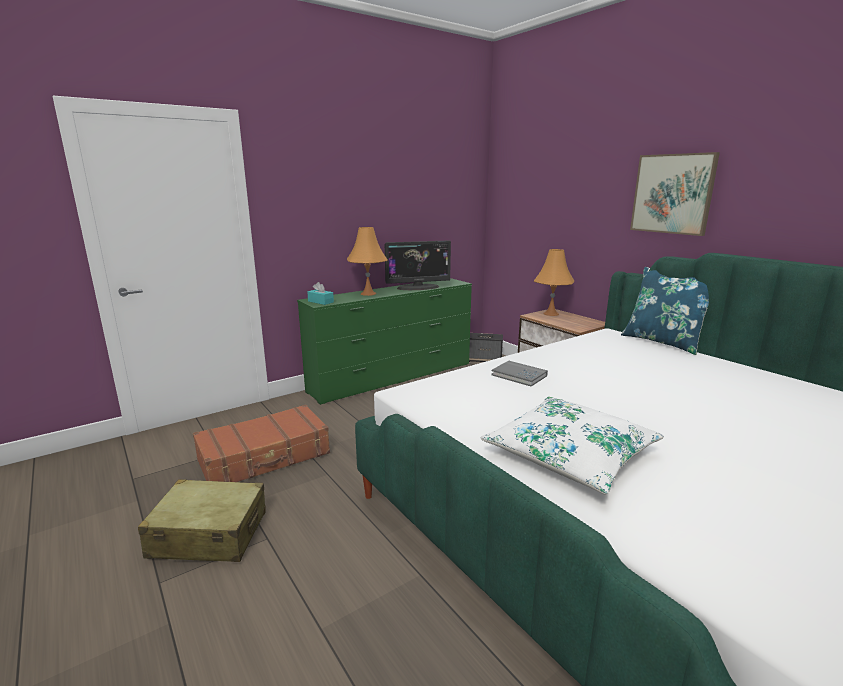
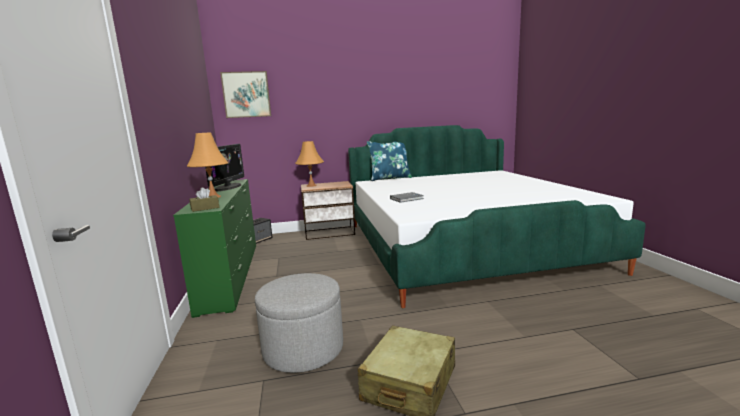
camera: 65 degrees left, 5 degrees down
brown suitcase [193,404,330,482] -> grey ottoman [255,273,343,373]
turquoise tissue box [307,282,334,305] -> brown tissue box [189,187,219,212]
white pillow [480,397,664,494] -> none
picture [630,152,720,236] -> picture moved to [220,71,271,118]

